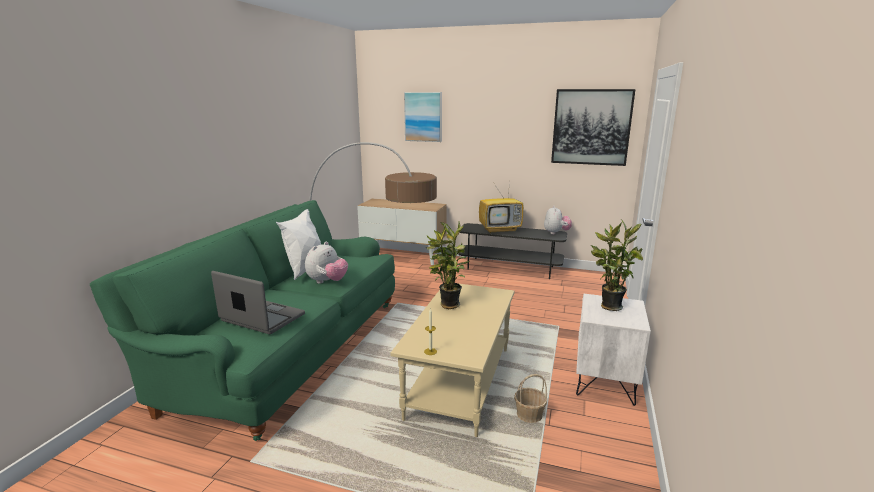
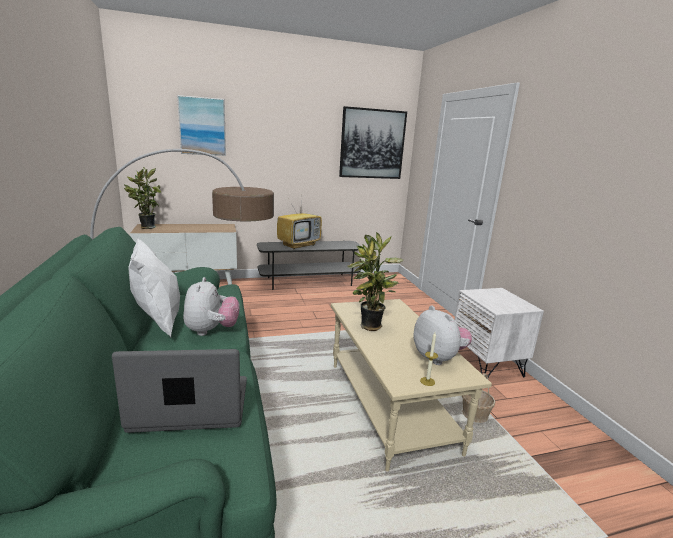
camera: 35 degrees left, 0 degrees up
plush toy [544,206,572,234] -> plush toy moved to [413,306,472,365]
potted plant [591,220,643,311] -> potted plant moved to [124,167,161,229]

